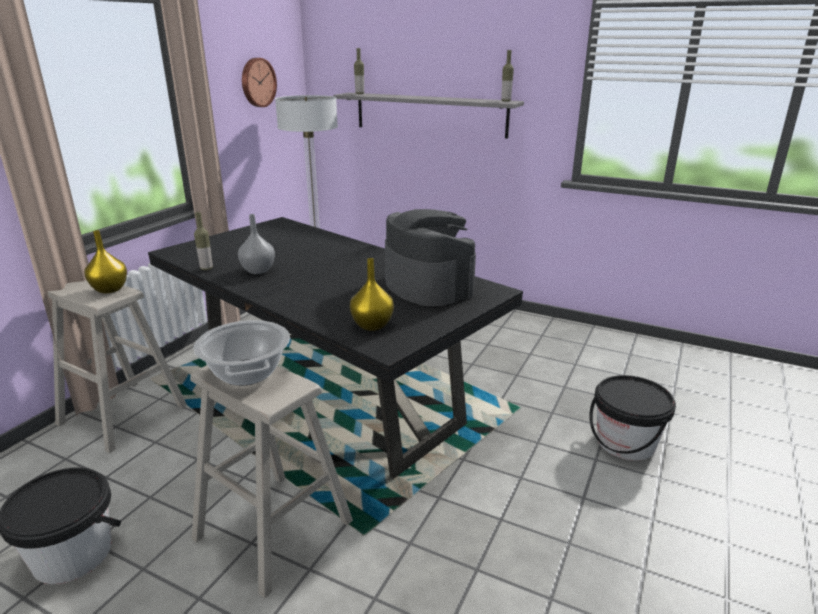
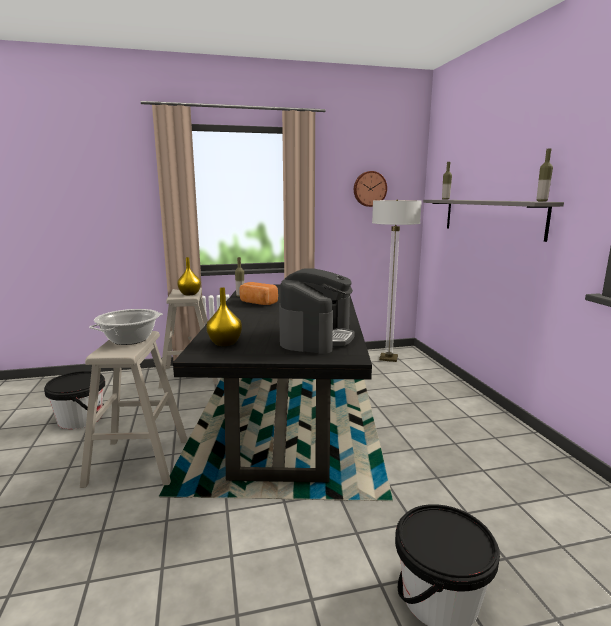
camera: 50 degrees right, 10 degrees down
grey vase [238,214,275,274] -> bread [239,282,278,305]

